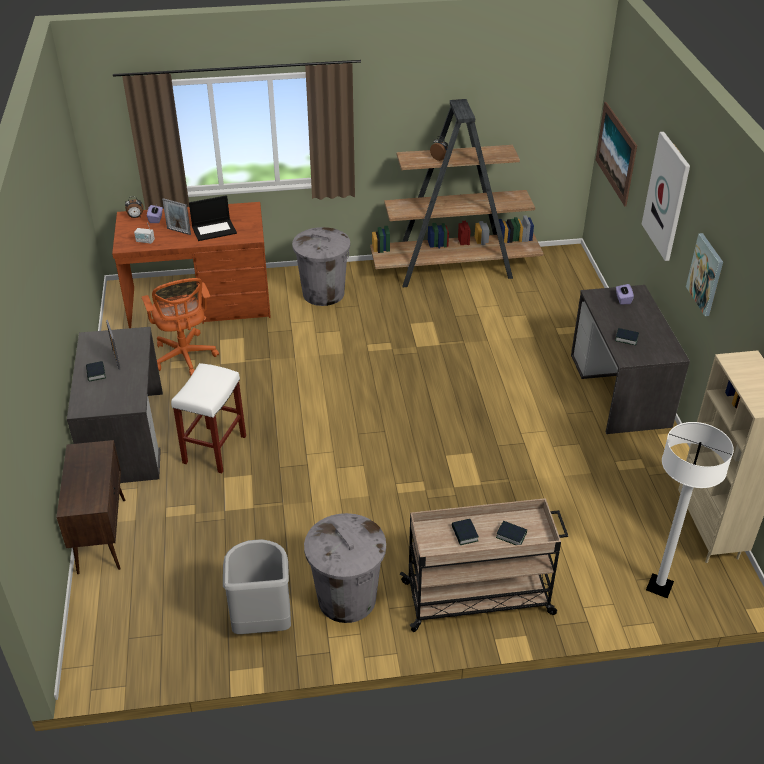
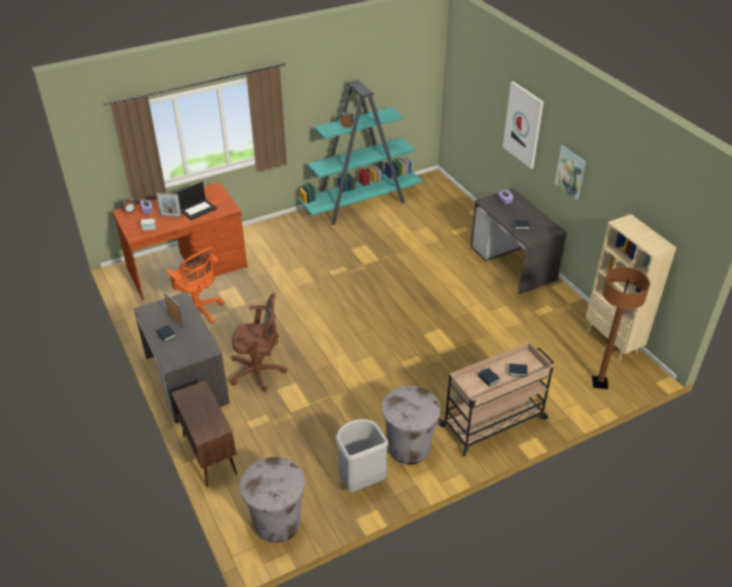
camera: 20 degrees left, 0 degrees up
white stool [171,363,246,474] -> brown office chair [229,293,287,392]
grey trash can [292,227,350,306] -> grey trash can moved to [240,457,305,543]
brown bookcase [370,99,544,288] -> turquoise bookcase [299,80,423,225]
picture [596,102,637,206] -> none
white floor lamp [646,422,734,598] -> brown floor lamp [592,267,650,389]

